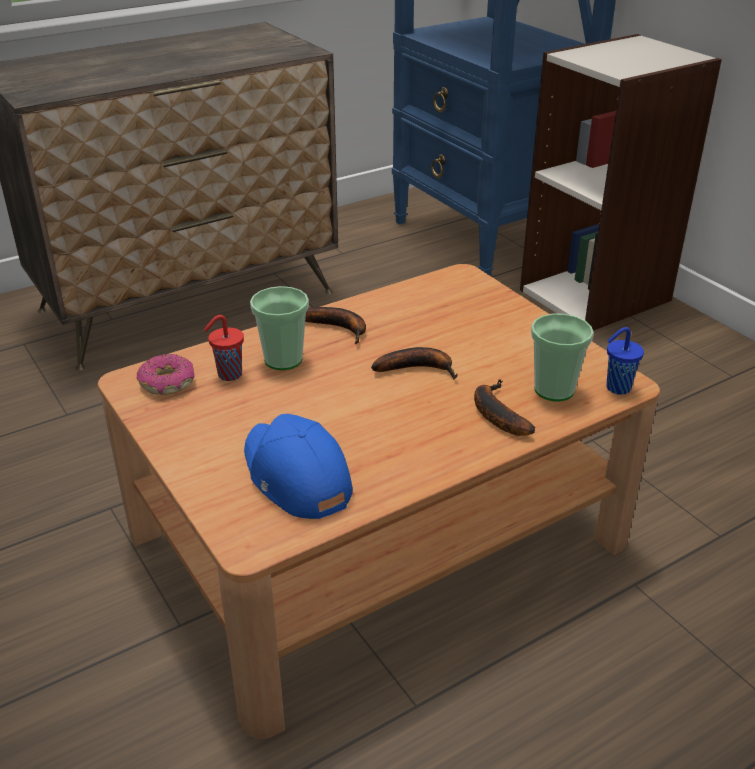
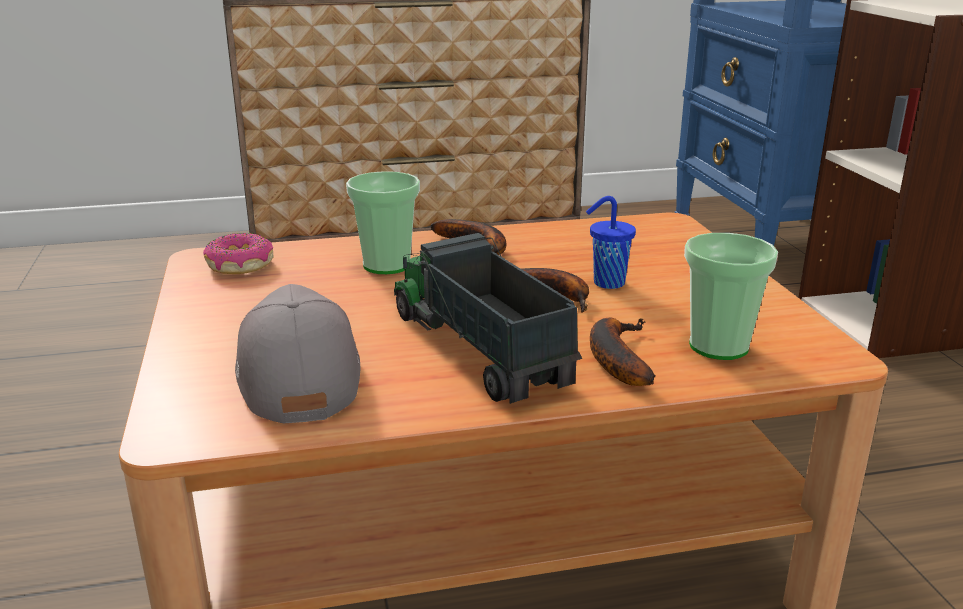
camera: 20 degrees right, 10 degrees down
red cup [204,315,244,381] -> none
blue cap [244,414,353,519] -> grey cap [235,284,361,424]
blue cup [606,327,644,395] -> blue cup moved to [586,196,636,289]
none -> toy truck [394,233,582,404]

